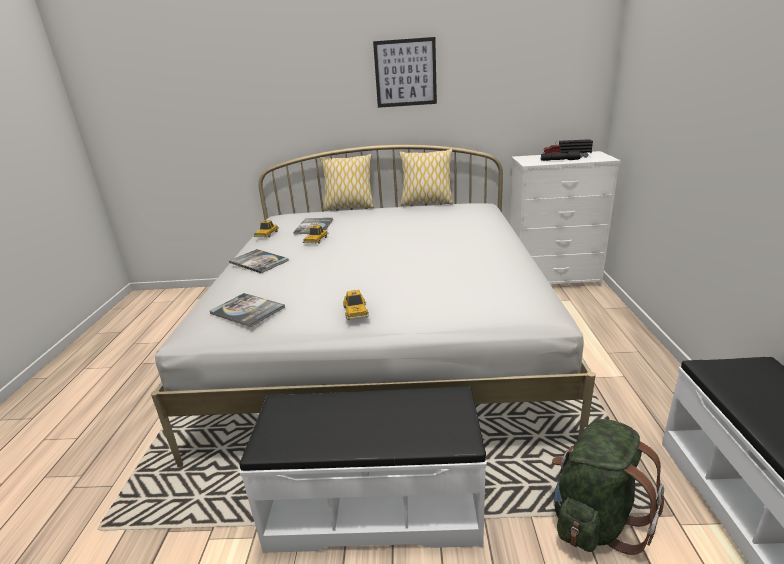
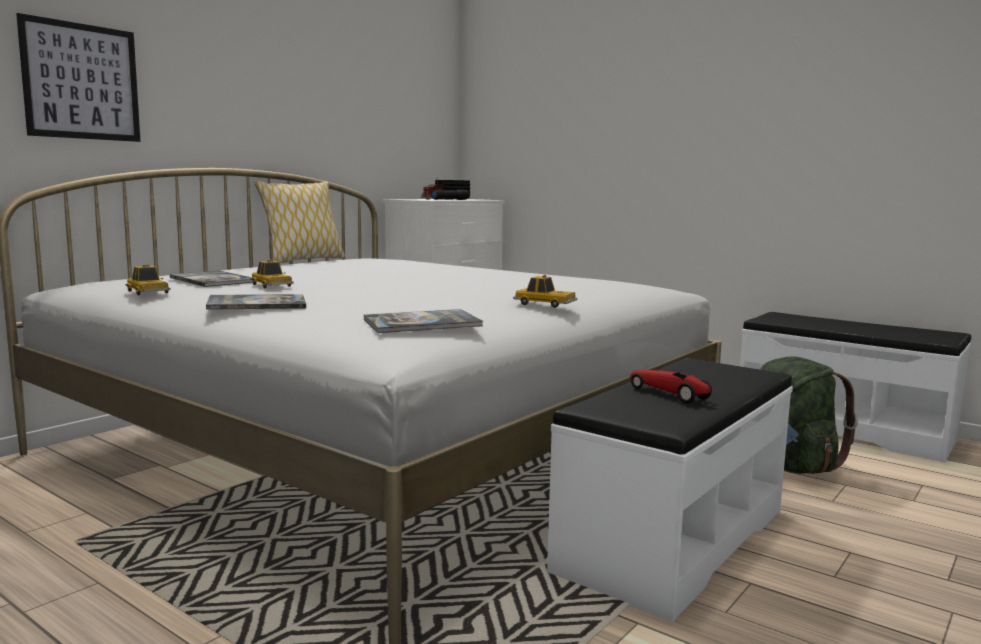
camera: 55 degrees left, 15 degrees down
pillow [320,154,374,211] -> none
picture [373,37,437,108] -> picture moved to [16,13,141,142]
none -> toy car [630,370,712,404]

